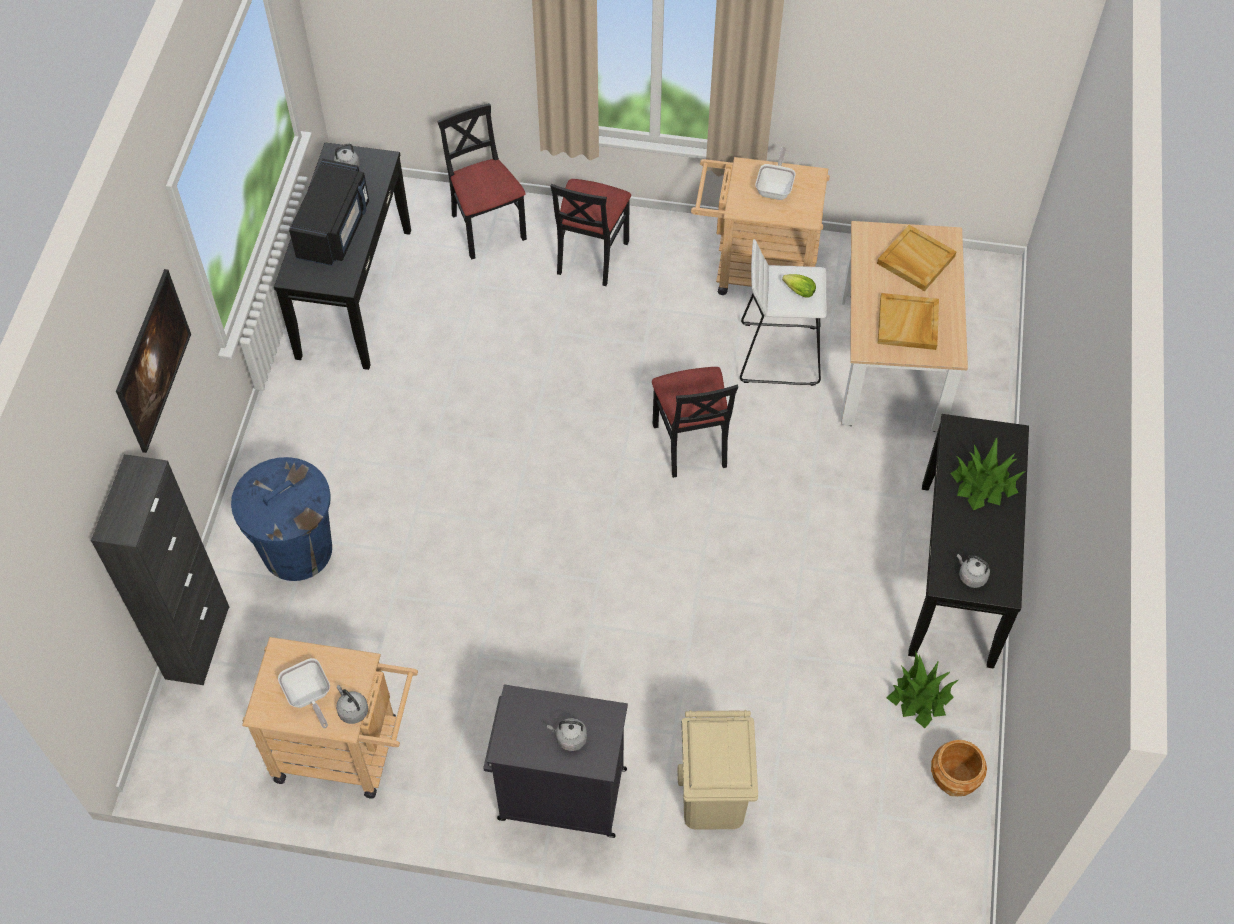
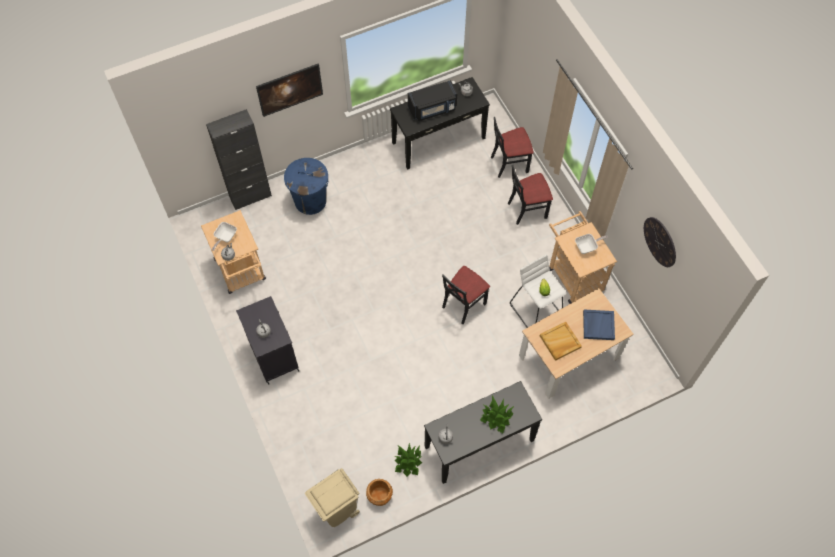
camera: 55 degrees right, 5 degrees up
black chair [437,103,527,259] -> black chair turned 135 degrees counterclockwise [491,117,534,178]
beige trash can [677,710,758,830] -> beige trash can moved to [305,468,360,527]
beige tray [877,225,957,291] -> blue tray [583,310,615,340]
none -> wall clock [644,217,676,267]

